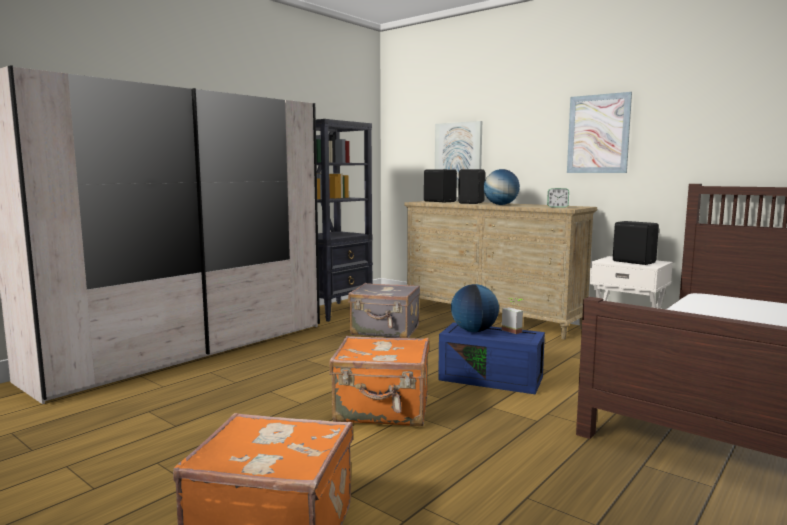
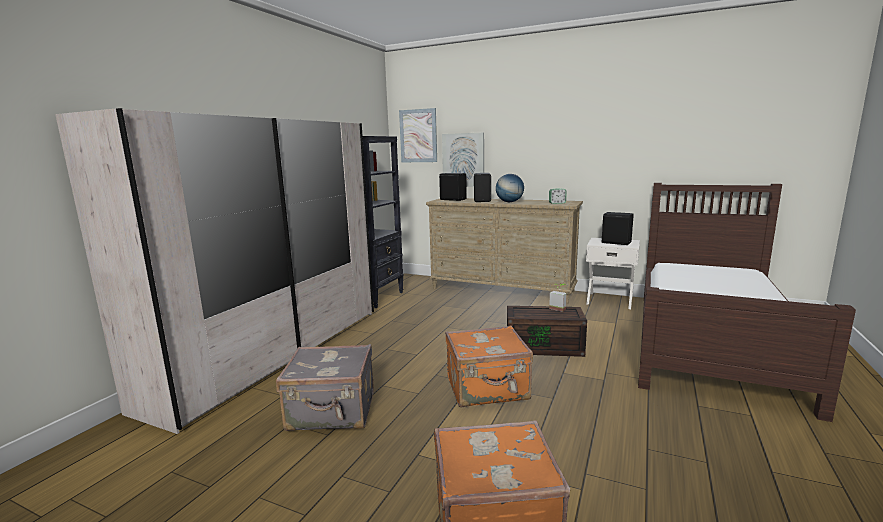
camera: 15 degrees left, 5 degrees up
grey suitcase [348,283,420,338] -> grey suitcase moved to [276,344,374,431]
blue storage box [438,323,545,394] -> brown storage box [507,306,587,357]
globe [451,284,499,332] -> none
picture [567,92,632,173] -> picture moved to [399,108,437,162]

